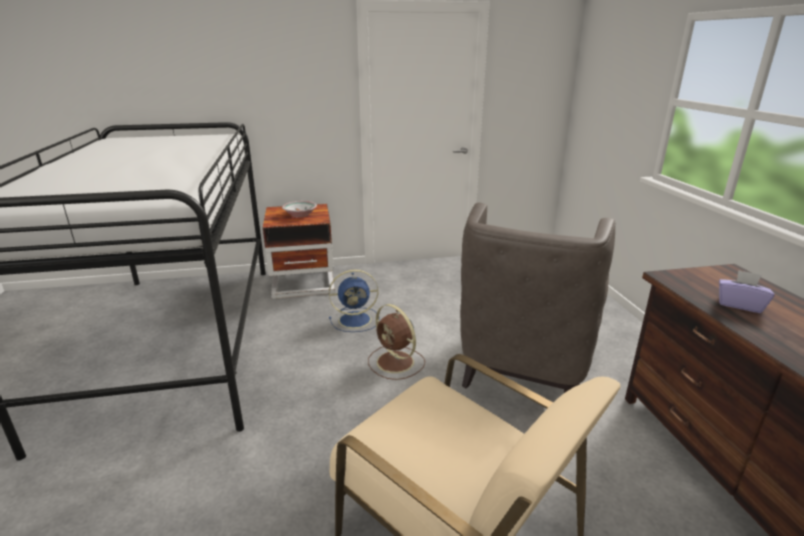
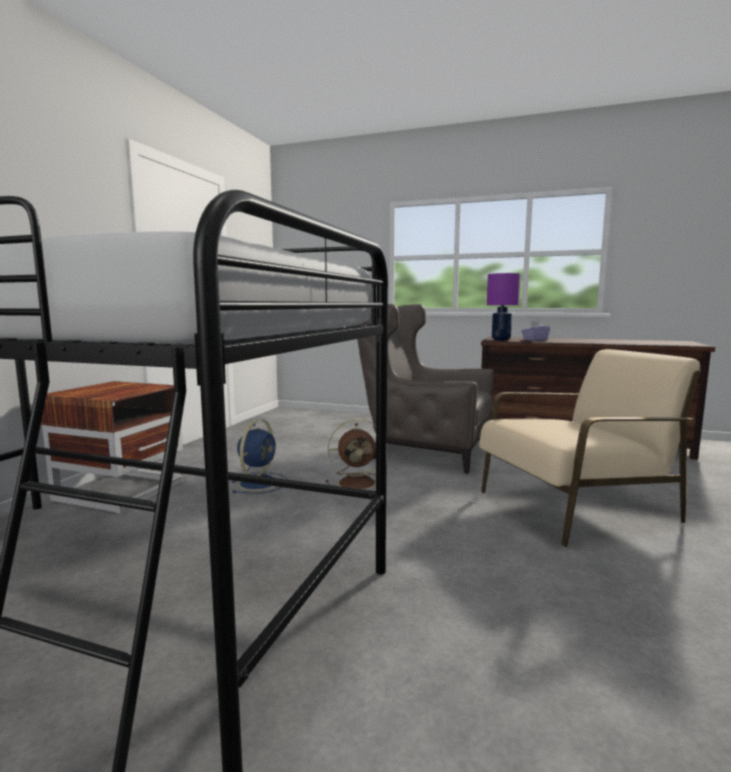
camera: 60 degrees left, 15 degrees down
bowl [282,201,317,218] -> none
grey armchair [460,203,615,393] -> grey armchair turned 150 degrees clockwise [357,304,494,474]
none -> purple table lamp [487,273,521,340]

